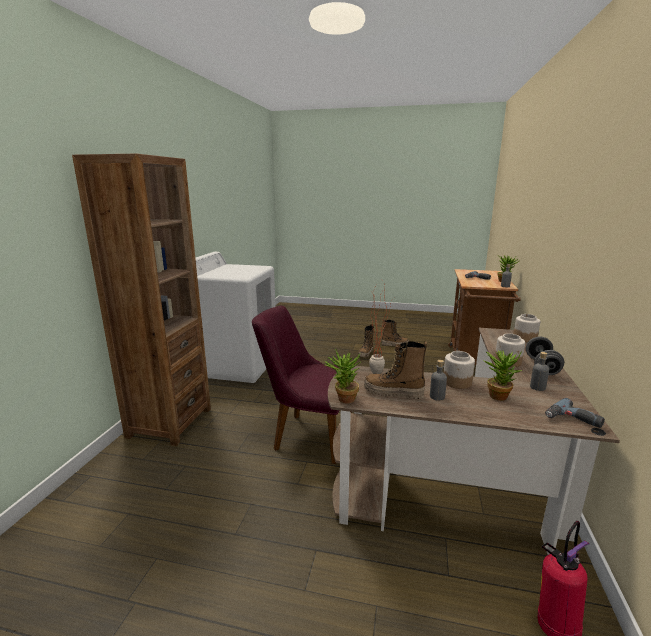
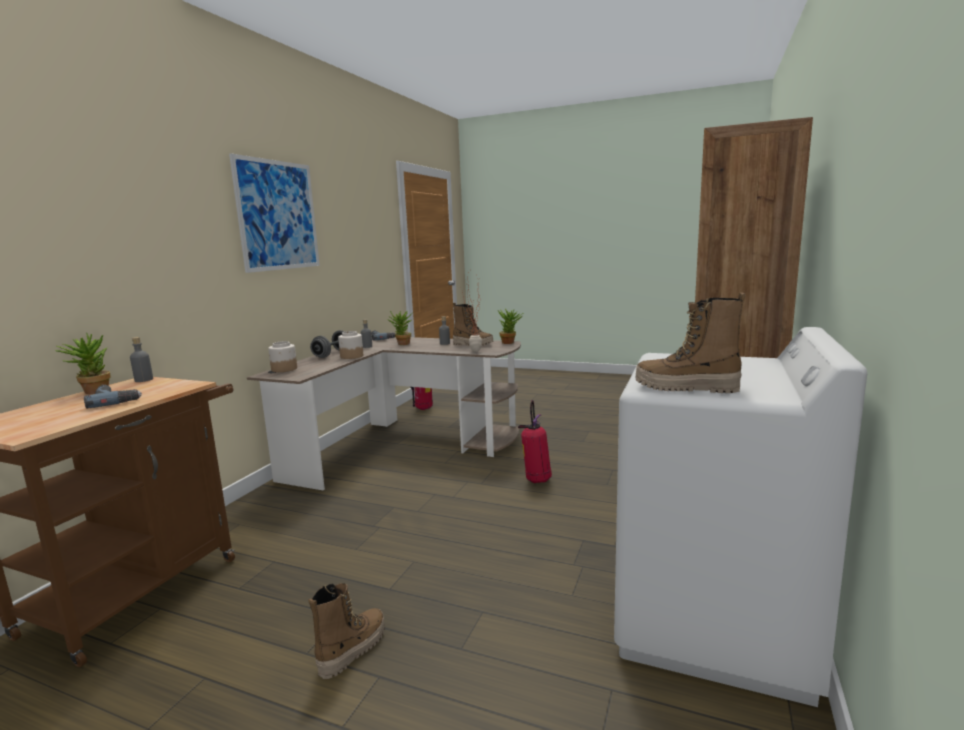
camera: 170 degrees left, 5 degrees down
purple chair [252,306,352,464] -> fire extinguisher [518,400,552,483]
boot [382,319,409,346] -> boot moved to [636,292,746,393]
jar [443,351,475,389] -> none
none -> picture [229,154,320,273]

